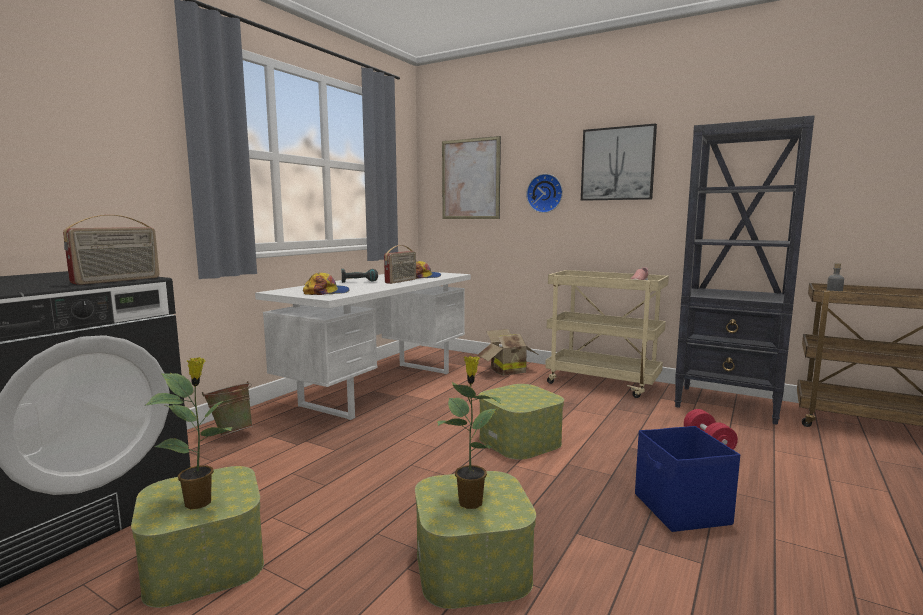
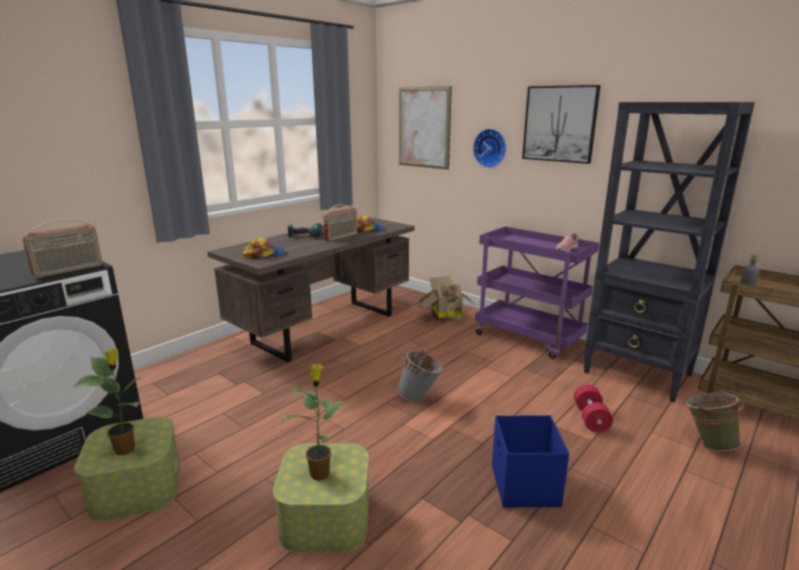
camera: 10 degrees right, 10 degrees up
green bucket [202,381,253,436] -> green bucket moved to [686,390,744,451]
white desk [255,272,471,420] -> brown desk [207,217,415,362]
storage box [479,384,564,460] -> grey bucket [397,349,443,402]
beige cart [545,270,669,398] -> purple cart [475,227,599,359]

